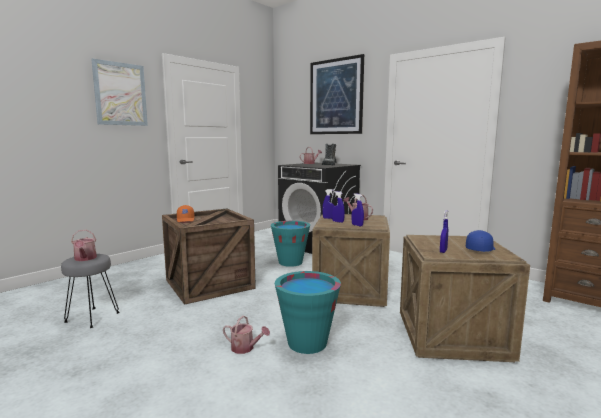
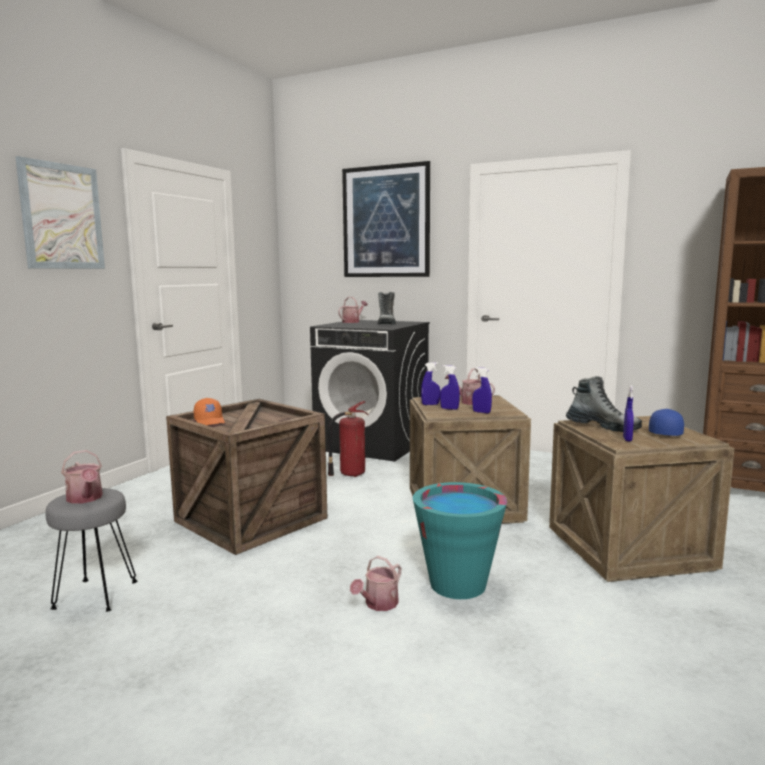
camera: 15 degrees left, 0 degrees up
watering can [223,316,270,354] -> watering can turned 120 degrees clockwise [350,556,401,611]
turquoise bucket [271,221,310,267] -> fire extinguisher [328,401,368,477]
none -> boot [566,376,642,432]

